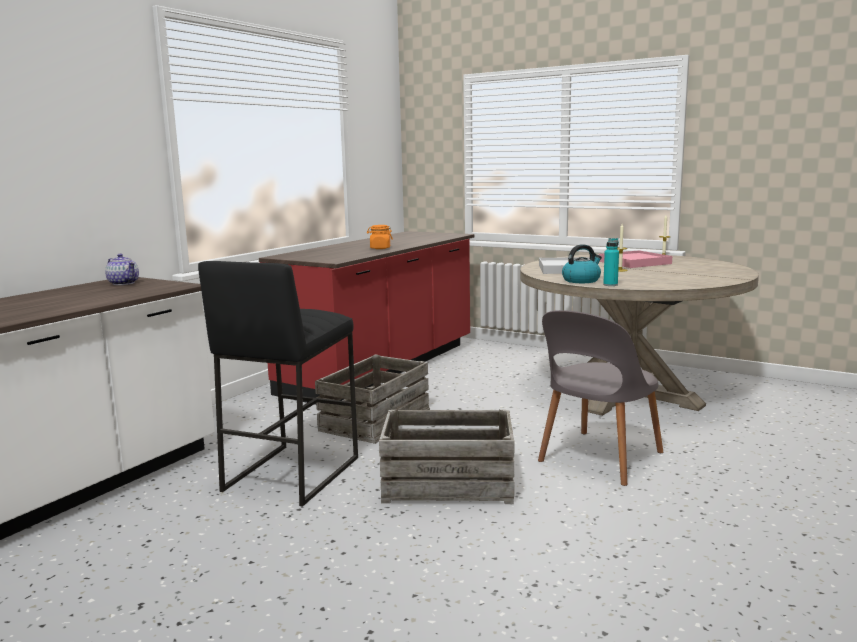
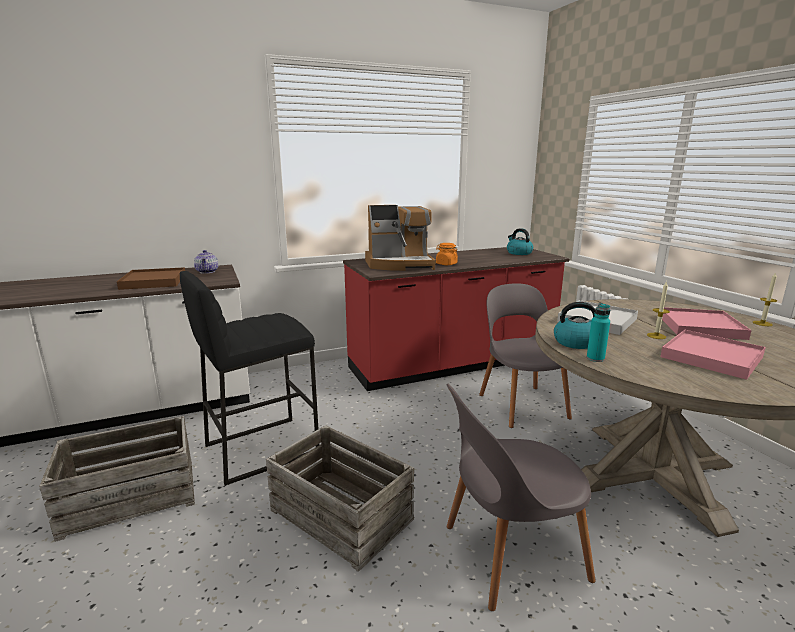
camera: 35 degrees right, 5 degrees up
crate [315,355,430,444] -> crate moved to [39,416,195,542]
none -> brown tray [117,267,185,290]
none -> coffee machine [365,205,436,271]
none -> grey chair [479,283,572,428]
none -> kettle [507,228,533,255]
none -> pink tray [660,330,766,380]

